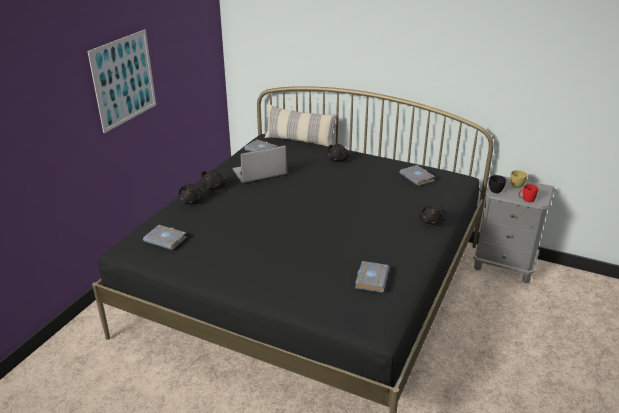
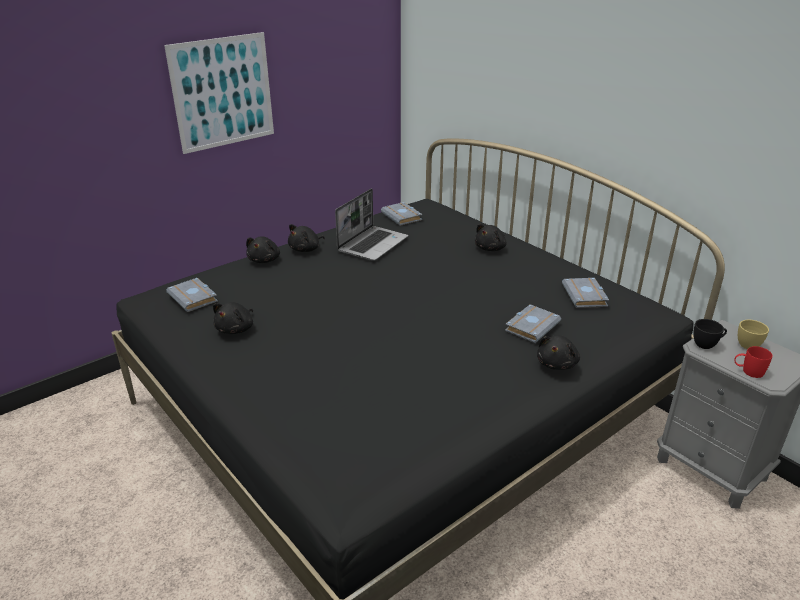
camera: 25 degrees right, 0 degrees up
laptop [233,145,287,184] -> laptop turned 120 degrees clockwise [335,188,408,261]
pillow [264,104,337,147] -> none
grey book [355,261,389,293] -> grey book moved to [505,304,561,343]
none -> black plush toy [213,302,253,334]

